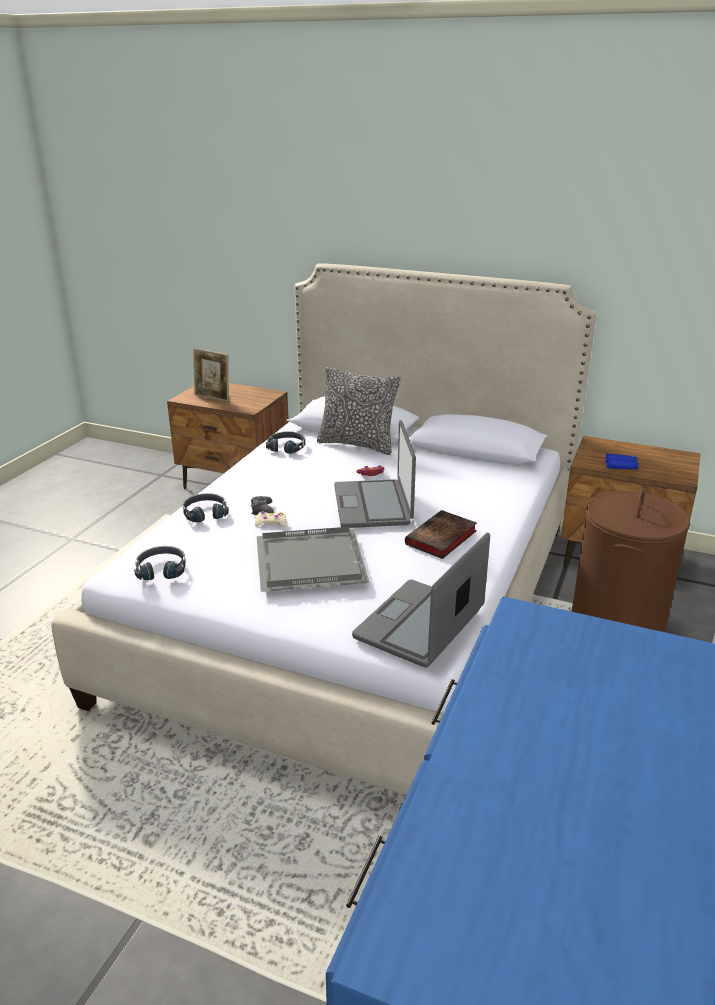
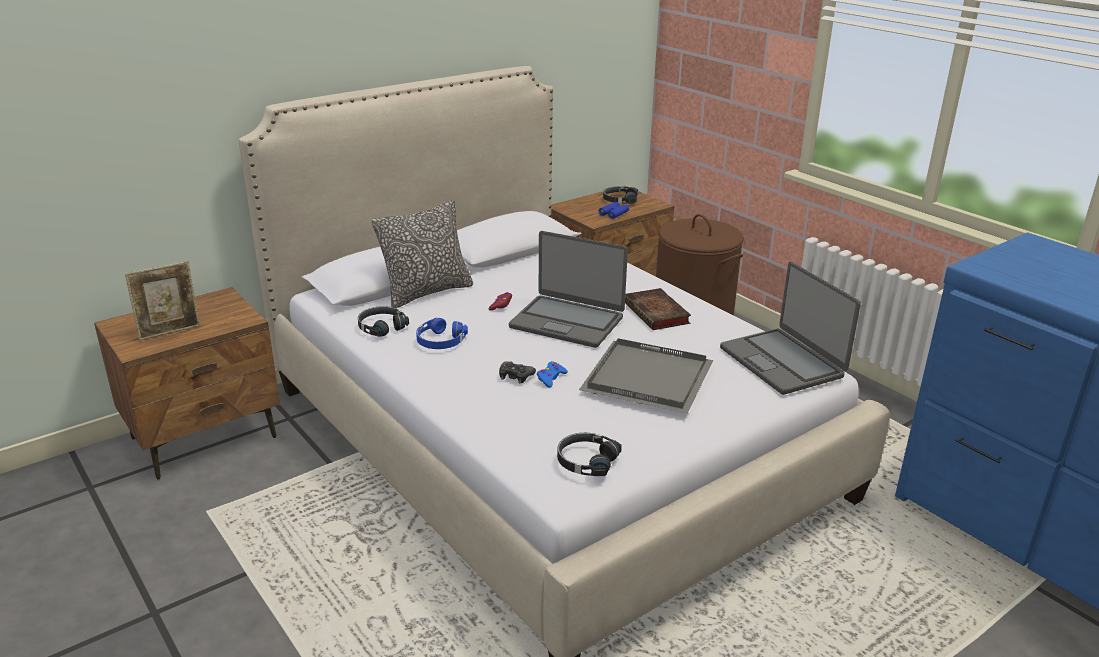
camera: 60 degrees left, 0 degrees up
black headphones [183,493,229,522] -> black headphones moved to [603,186,638,204]
beige game controller [255,511,287,527] -> blue game controller [537,361,568,388]
none -> blue headphones [416,318,468,349]

